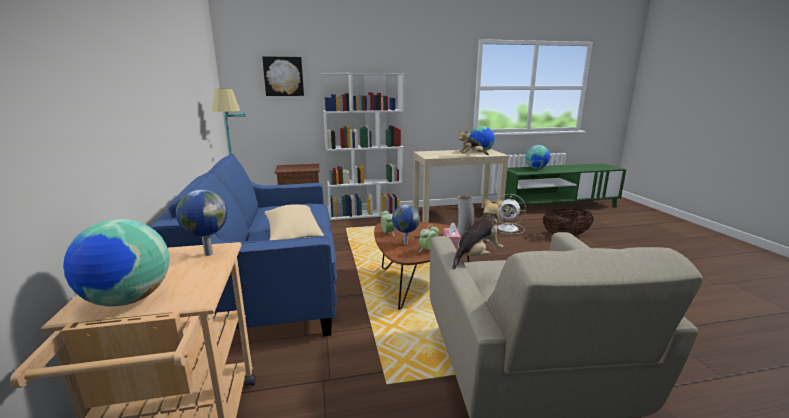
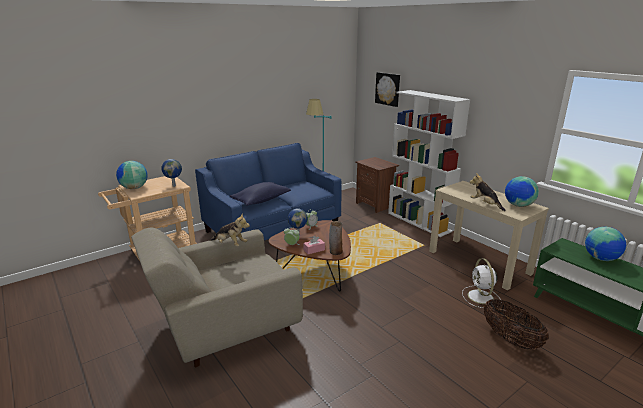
camera: 65 degrees right, 5 degrees up
beige pillow [265,204,324,240] -> blue pillow [230,182,291,206]

